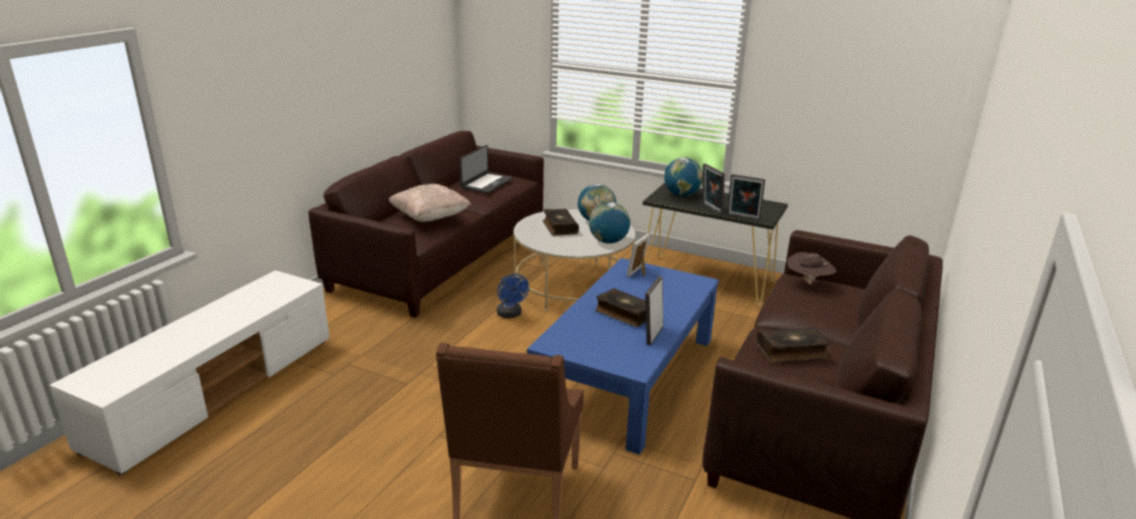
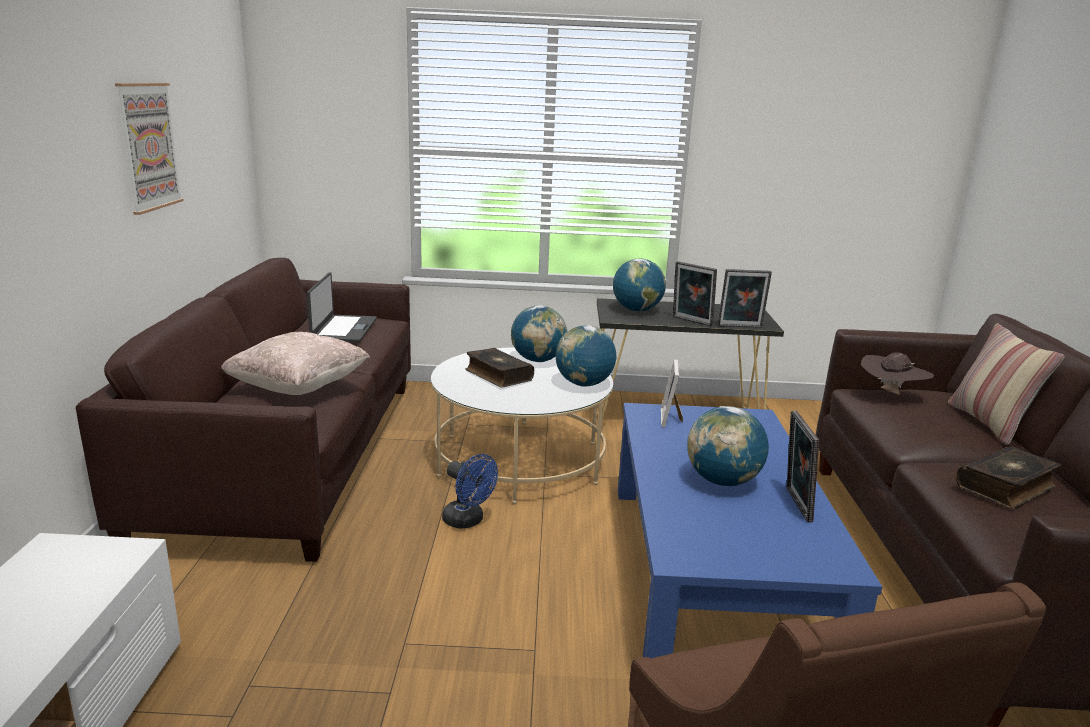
camera: 25 degrees left, 5 degrees down
book [595,288,646,327] -> globe [687,406,769,486]
none -> picture [115,83,184,215]
none -> pillow [948,323,1065,445]

